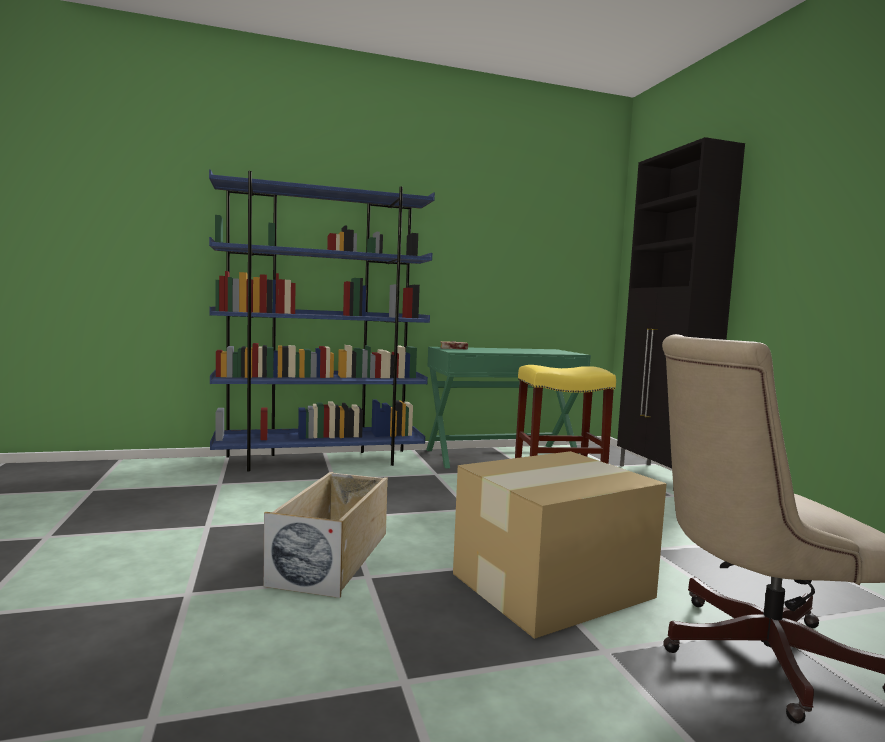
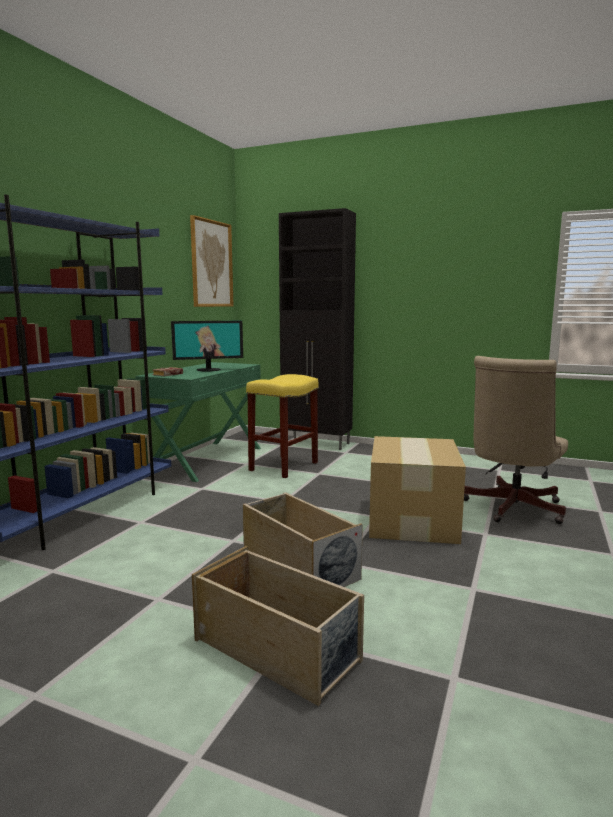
camera: 50 degrees left, 5 degrees up
none -> monitor [171,321,243,371]
none -> picture [190,215,234,307]
none -> beige storage box [192,546,364,706]

